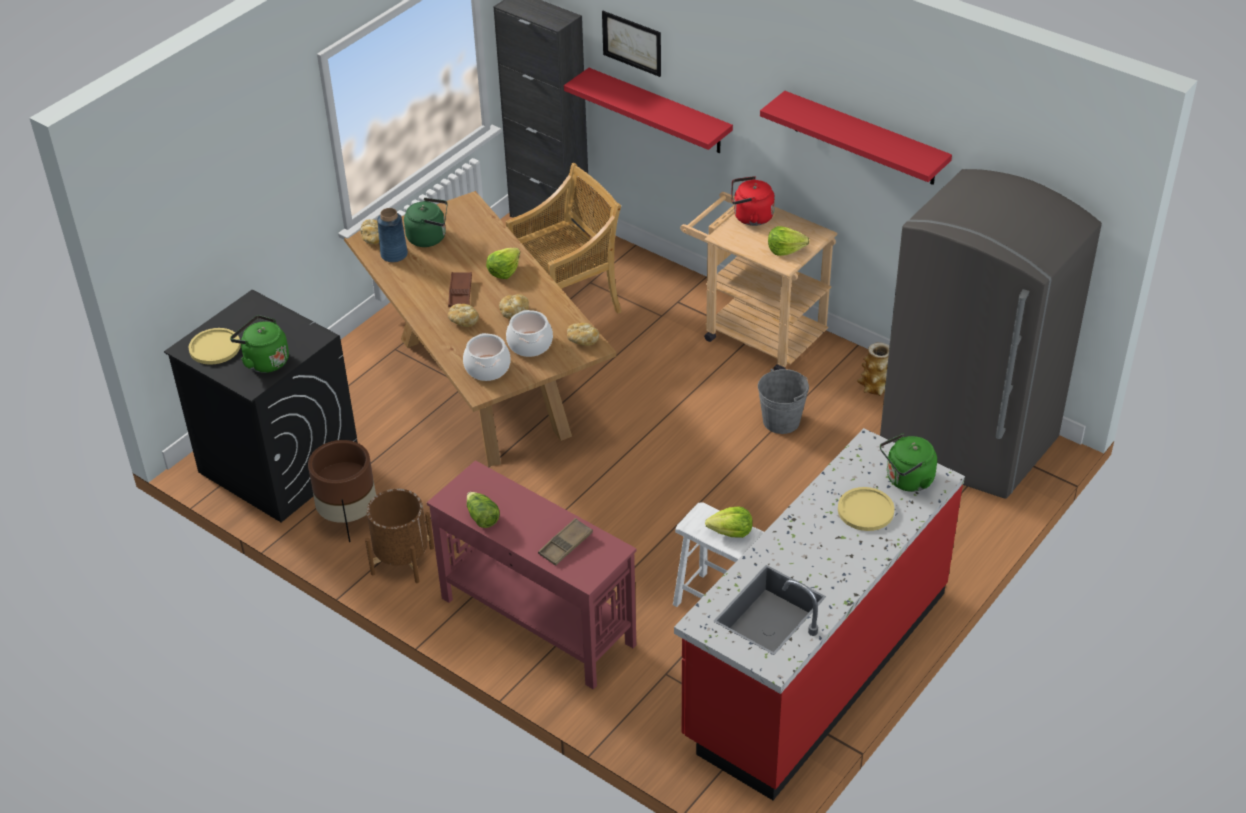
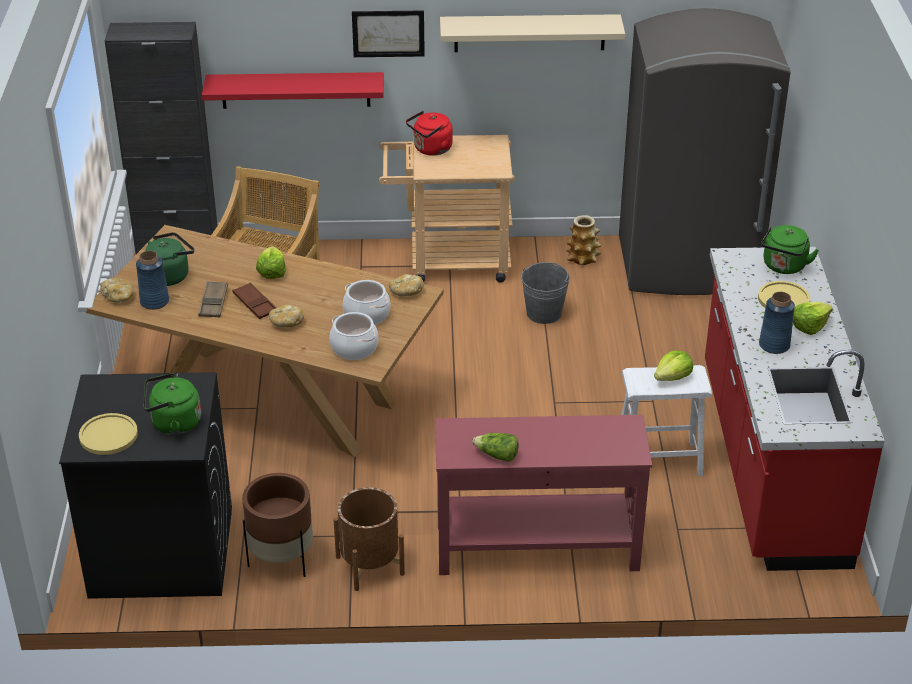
camera: 40 degrees left, 5 degrees down
bread [499,294,529,319] -> none
brown tray [538,518,593,566] -> brown tray moved to [198,281,228,317]
picture [602,11,661,77] -> picture moved to [352,10,425,57]
red shelf [760,91,952,185] -> beige shelf [440,14,625,52]
lettuce [768,226,809,256] -> lettuce moved to [793,302,833,335]
none -> blue vase [759,292,795,354]

